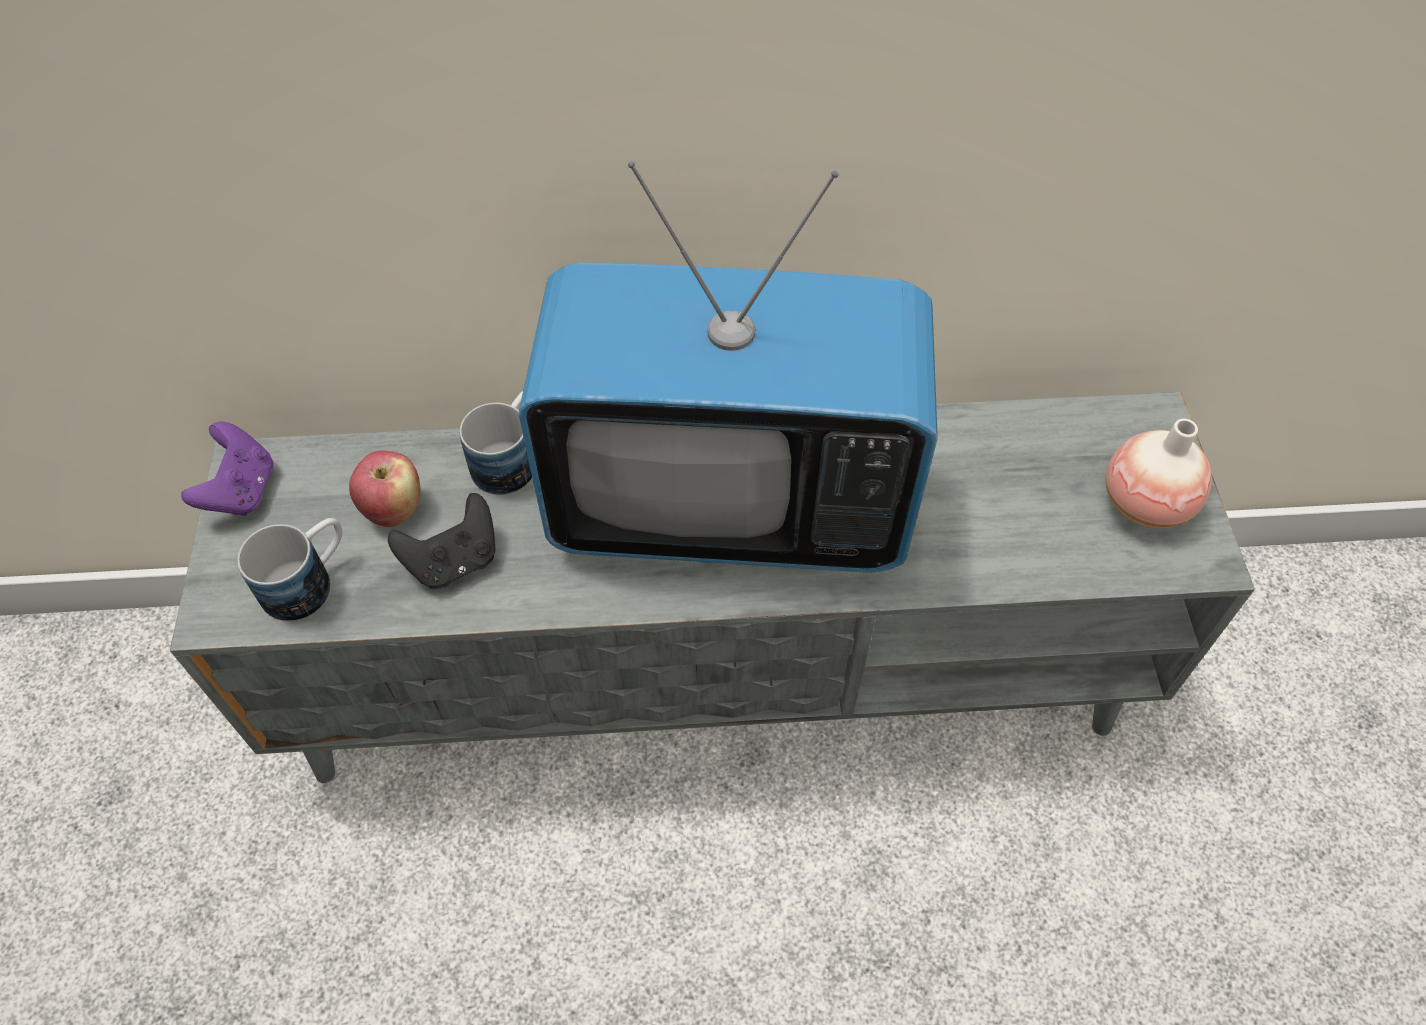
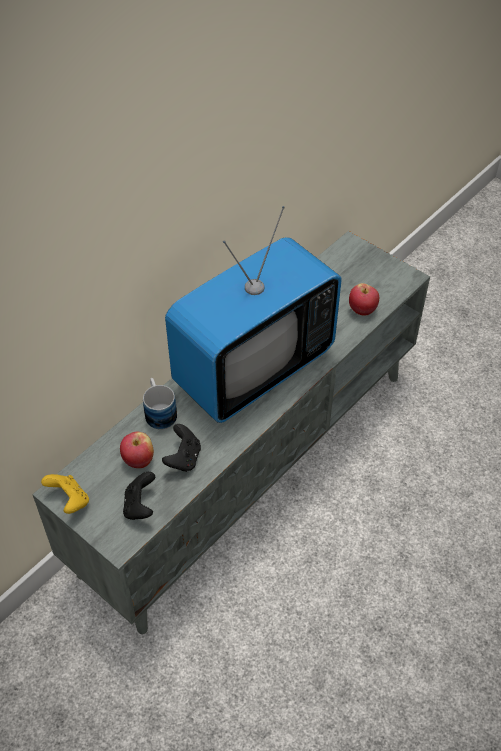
camera: 45 degrees left, 5 degrees down
purple game controller [181,421,274,516] -> yellow game controller [41,474,89,514]
mug [237,518,342,621] -> black game controller [123,472,155,520]
vase [1106,419,1212,529] -> none
none -> apple [349,283,379,316]

